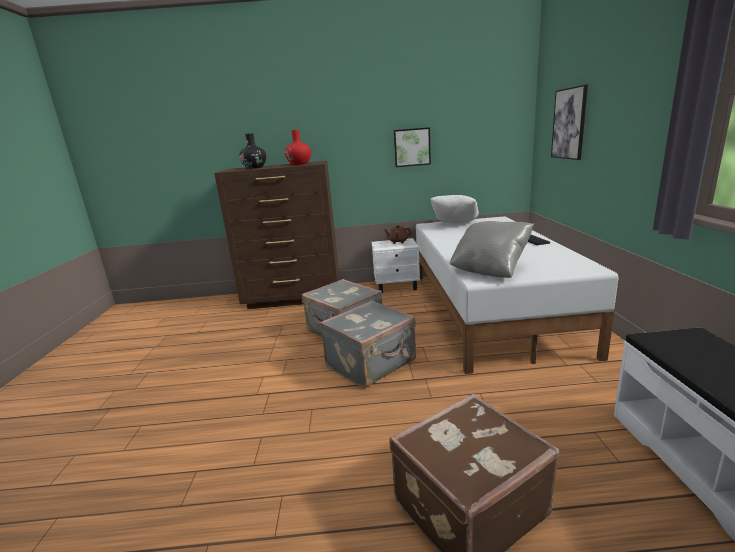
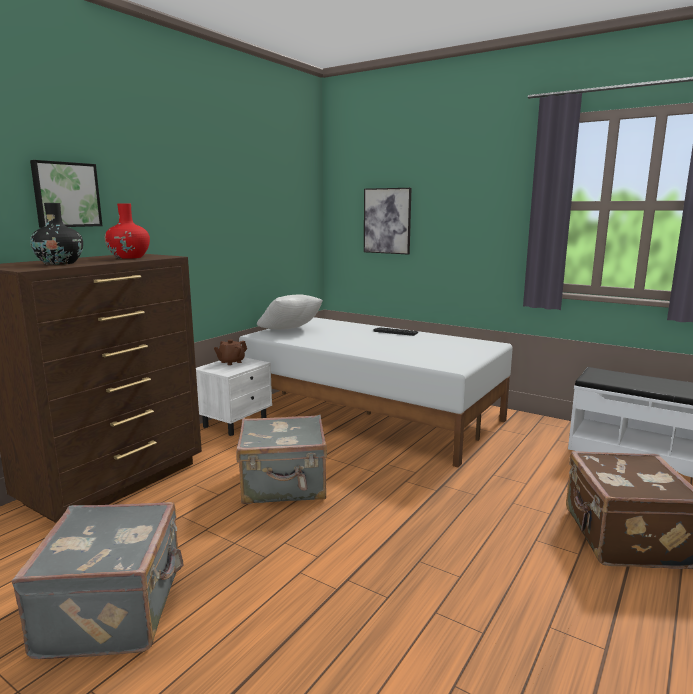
camera: 55 degrees left, 5 degrees down
grey suitcase [319,300,416,388] -> grey suitcase moved to [12,502,184,659]
picture [394,127,431,167] -> picture moved to [30,160,103,228]
grey pillow [450,221,534,278] -> none

